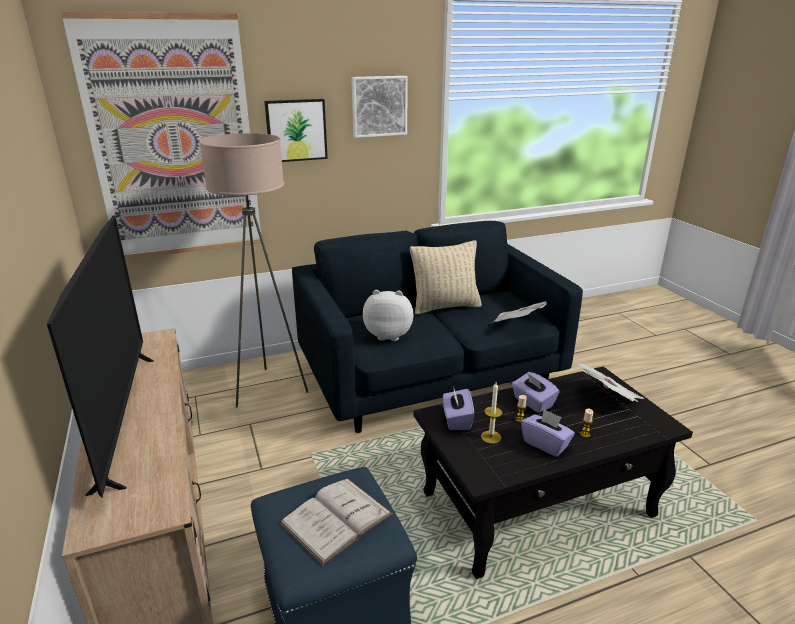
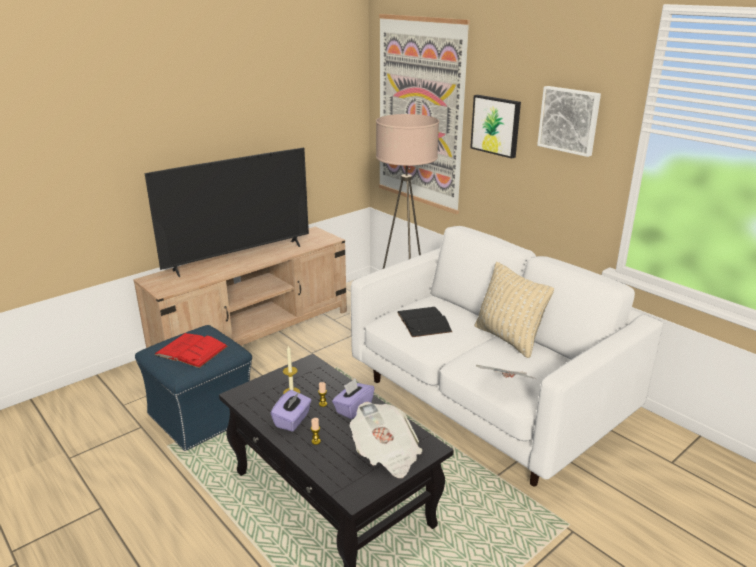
camera: 70 degrees right, 0 degrees up
white book [279,479,393,566] -> red book [154,333,228,368]
blue sofa [292,221,583,433] -> white sofa [351,226,663,487]
plush toy [363,290,414,341] -> black book [397,307,452,337]
purple tissue box [443,389,474,430] -> none

